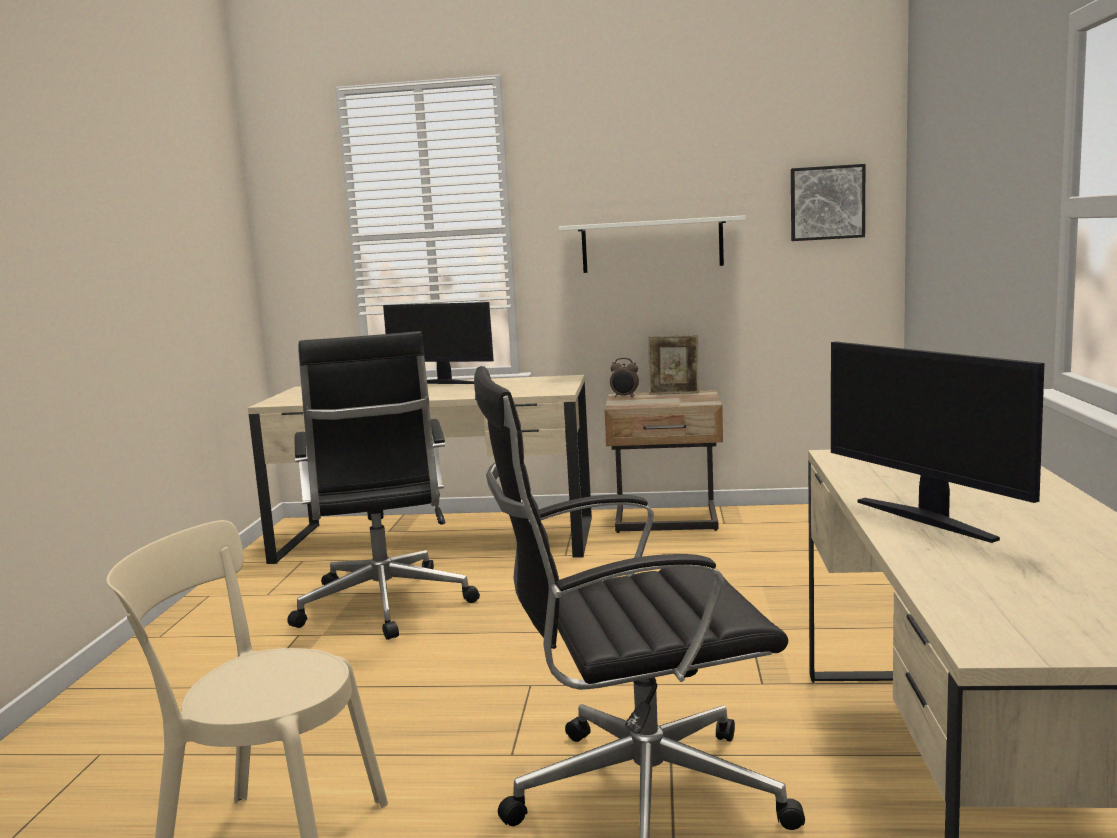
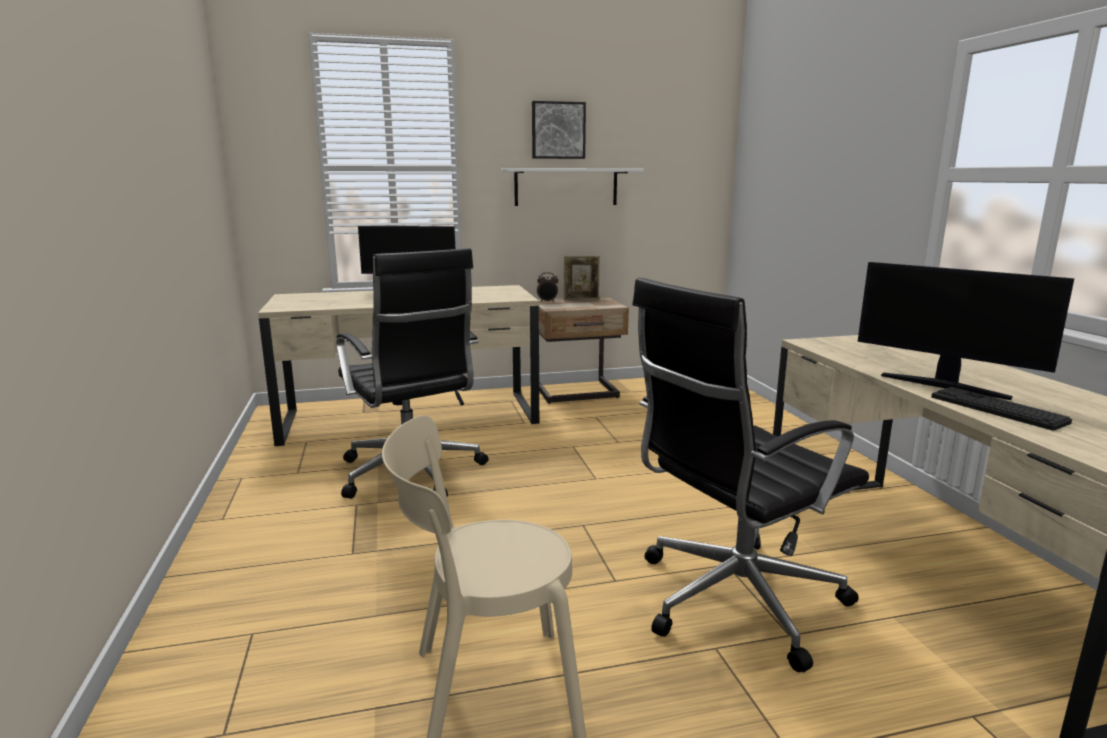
camera: 20 degrees left, 5 degrees up
picture [791,164,865,241] -> picture moved to [532,101,586,159]
none -> keyboard [931,387,1072,431]

